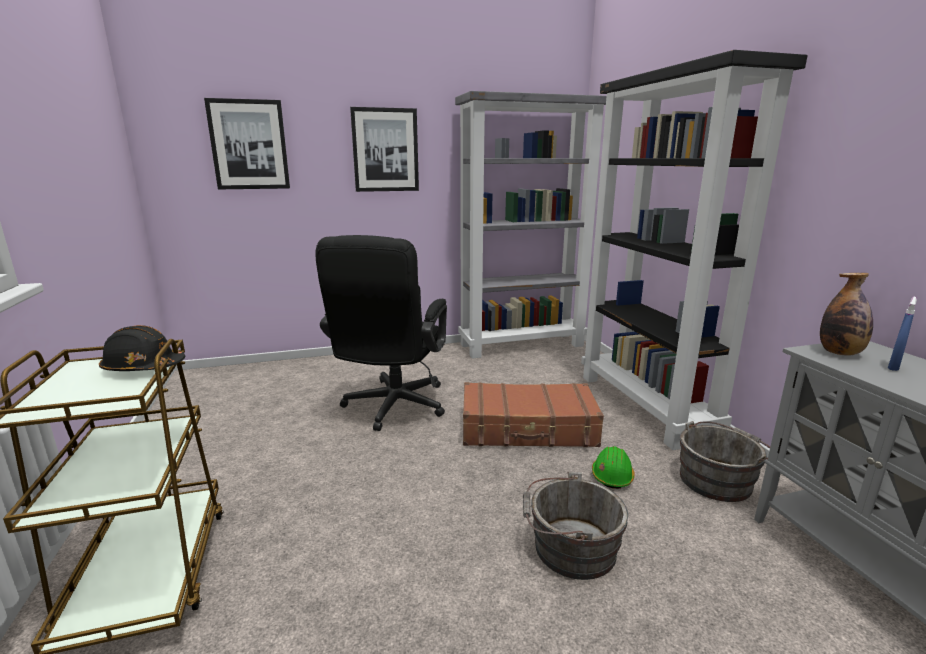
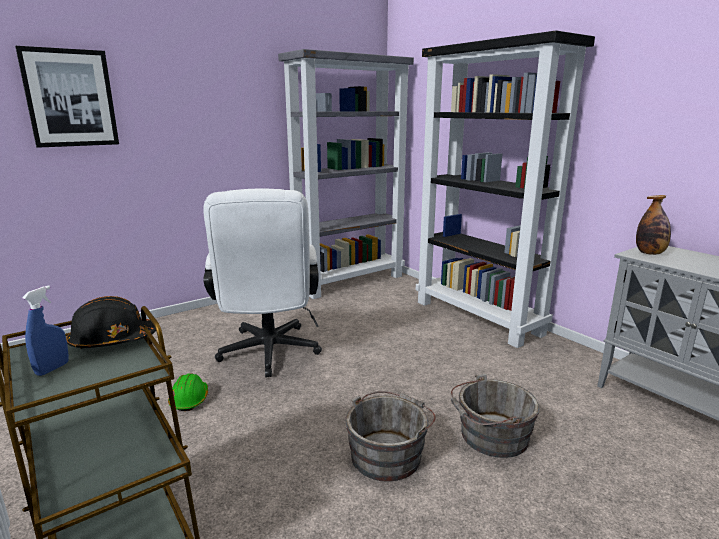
camera: 20 degrees left, 0 degrees up
black office chair [315,235,447,431] -> white office chair [203,189,322,377]
picture [350,107,419,192] -> none
brown suitcase [463,382,604,447] -> none
green hard hat [592,446,635,489] -> green hard hat moved to [168,373,208,411]
grey bucket [679,421,770,502] -> grey bucket moved to [346,391,436,482]
blue spray bottle [888,297,917,371] -> blue spray bottle moved to [22,286,69,376]

